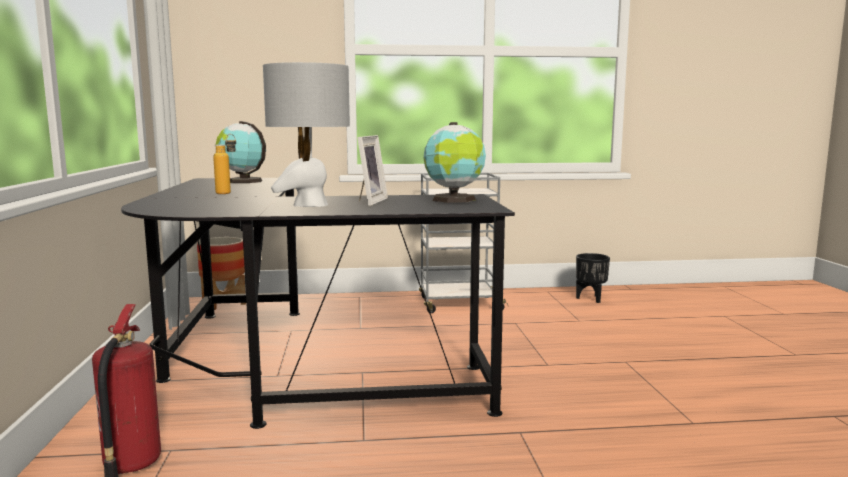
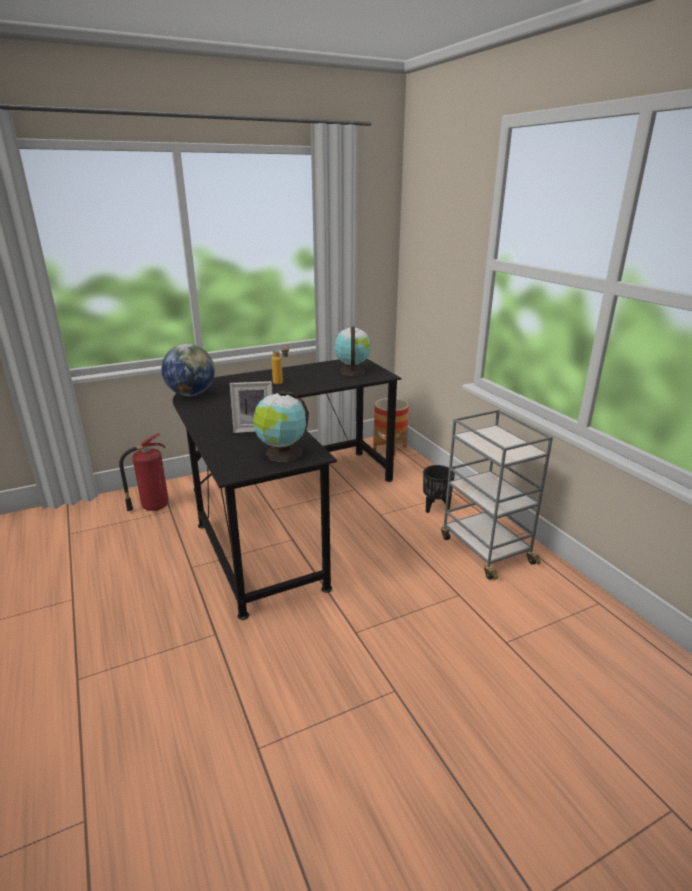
camera: 70 degrees right, 15 degrees up
grey table lamp [263,62,350,207] -> none
black planter [576,253,610,303] -> black planter moved to [423,465,455,513]
none -> globe [161,344,215,396]

